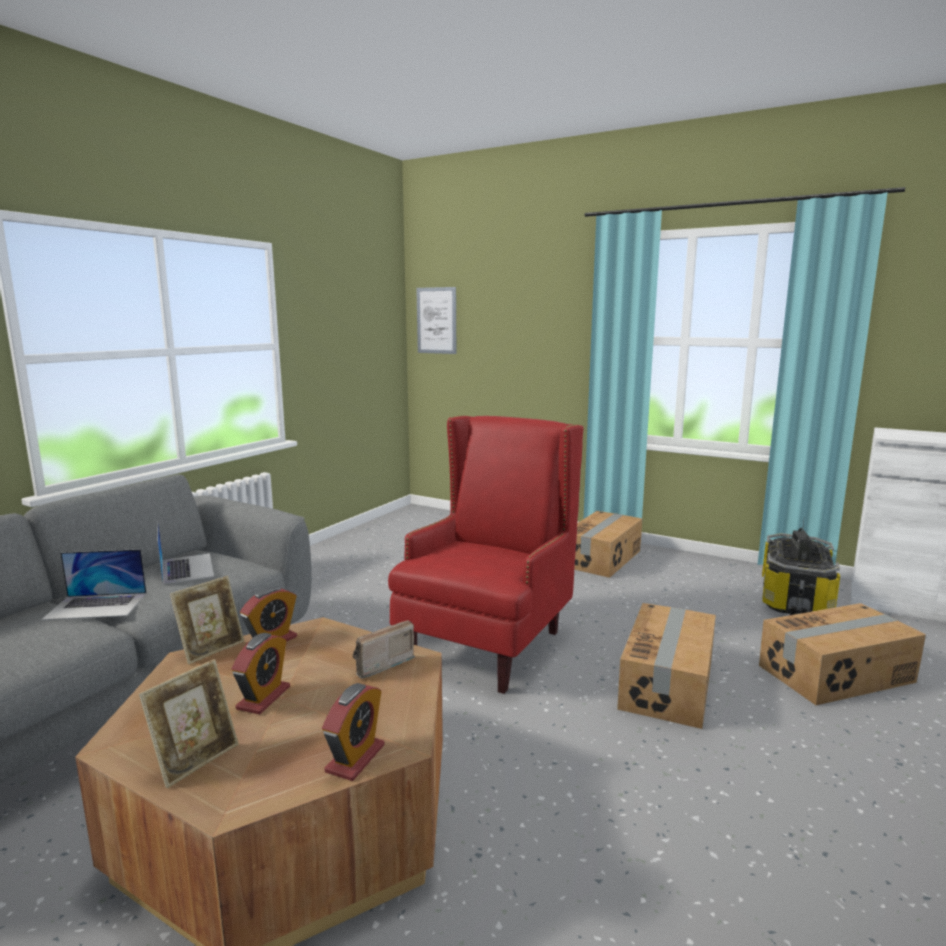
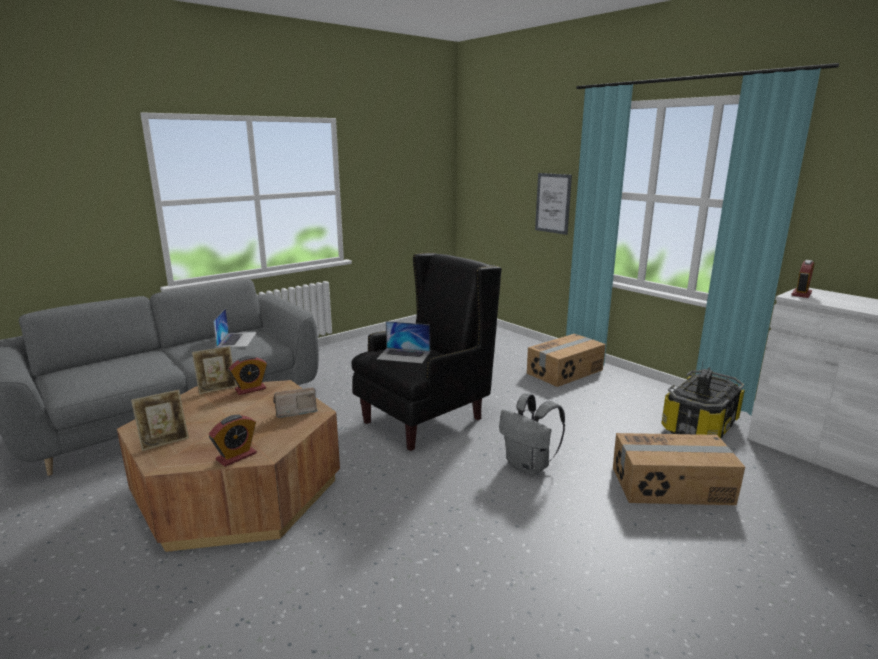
camera: 20 degrees right, 5 degrees up
laptop [41,549,147,620] -> laptop moved to [377,321,430,363]
alarm clock [231,633,290,715] -> alarm clock moved to [791,260,814,298]
red armchair [388,415,584,694] -> black armchair [351,253,502,451]
picture [416,287,456,354] -> picture moved to [535,173,572,235]
cardboard box [617,603,716,729] -> grey backpack [499,393,565,475]

